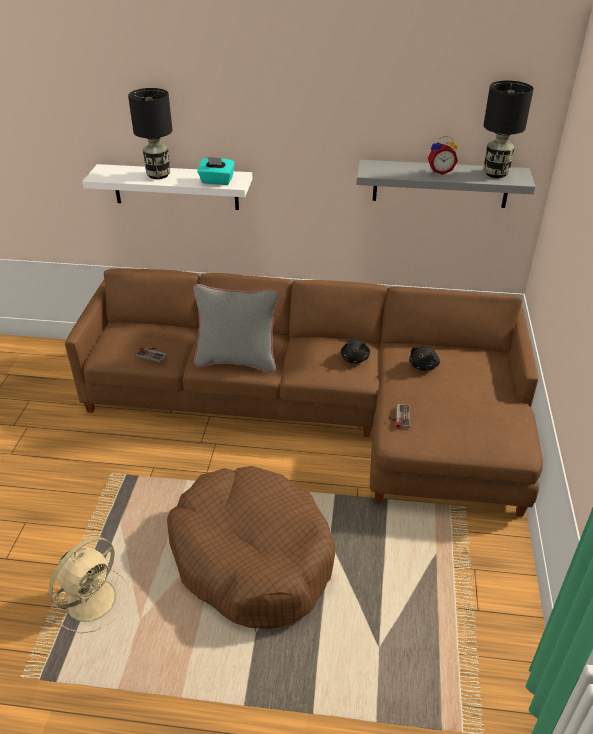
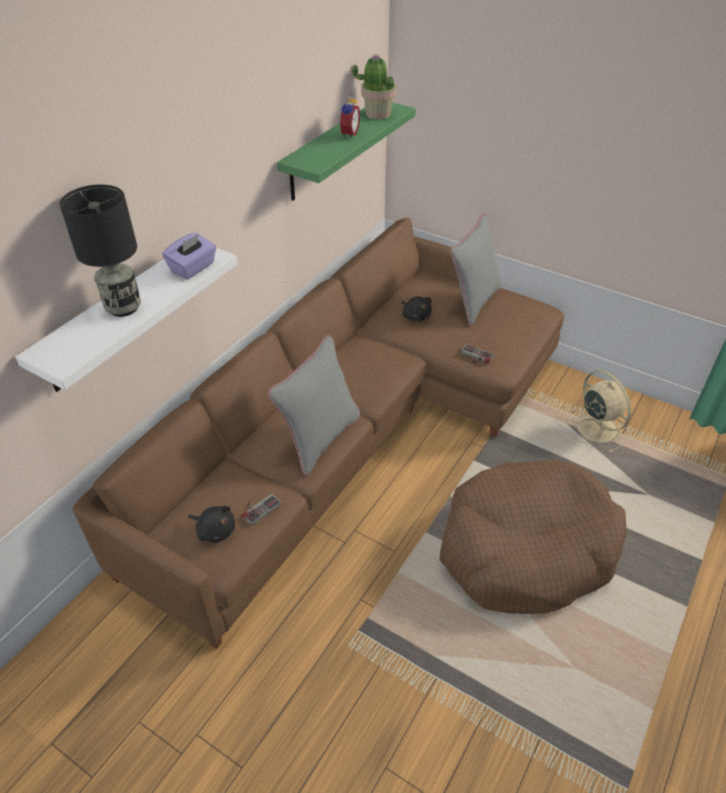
camera: 65 degrees left, 5 degrees up
beige fan [49,537,130,633] -> beige fan moved to [564,370,631,453]
turquoise tissue box [197,157,235,185] -> purple tissue box [162,233,217,279]
black plush toy [341,339,370,363] -> black plush toy moved to [188,506,235,543]
grey shelf [356,160,535,208] -> green shelf [277,103,416,201]
black table lamp [483,80,534,178] -> potted plant [352,54,396,119]
none -> grey pillow [450,213,502,326]

